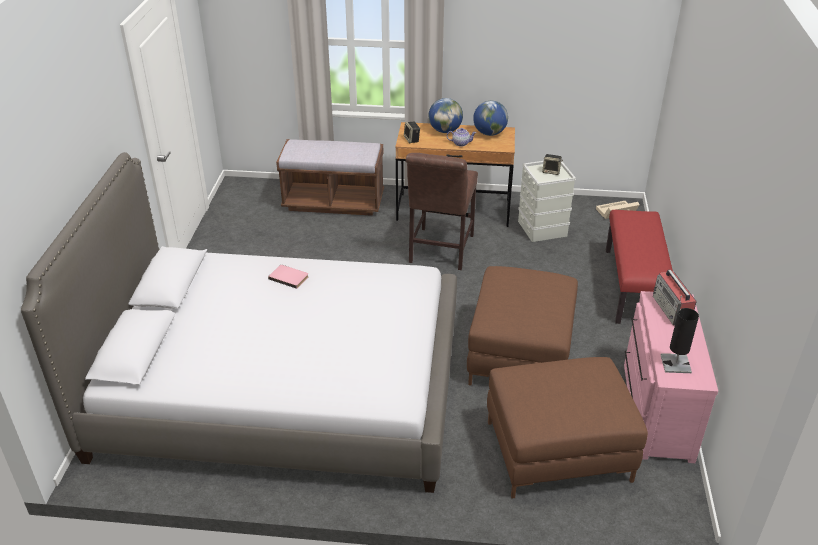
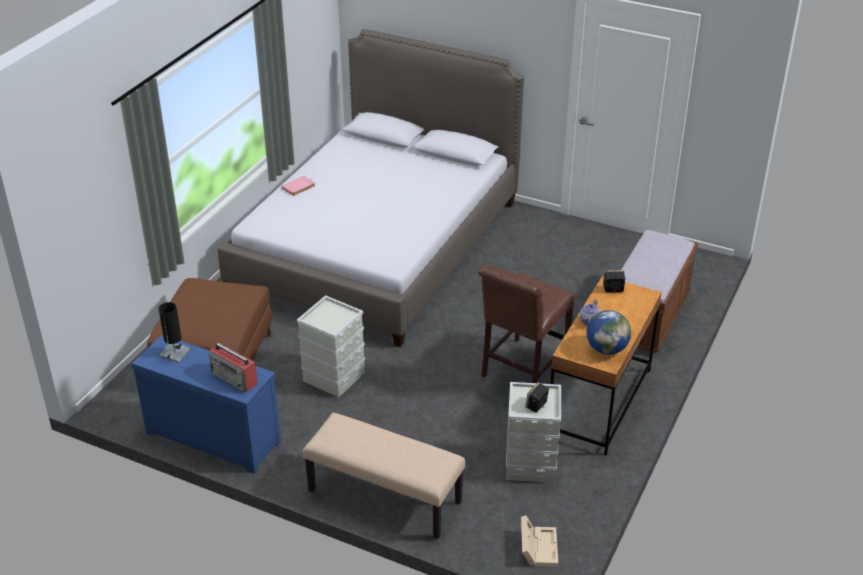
camera: 110 degrees right, 0 degrees up
pink book [268,265,309,289] -> pink book moved to [281,176,315,196]
brown chair [406,153,478,270] -> brown chair turned 90 degrees counterclockwise [478,265,575,383]
globe [429,98,463,133] -> none
brown ottoman [467,266,578,385] -> grey storage box [297,295,365,397]
red bench [606,210,673,324] -> beige bench [302,413,465,539]
pink dresser [624,291,718,463] -> blue dresser [132,335,281,474]
radio [653,270,697,326] -> radio turned 150 degrees counterclockwise [209,343,257,392]

